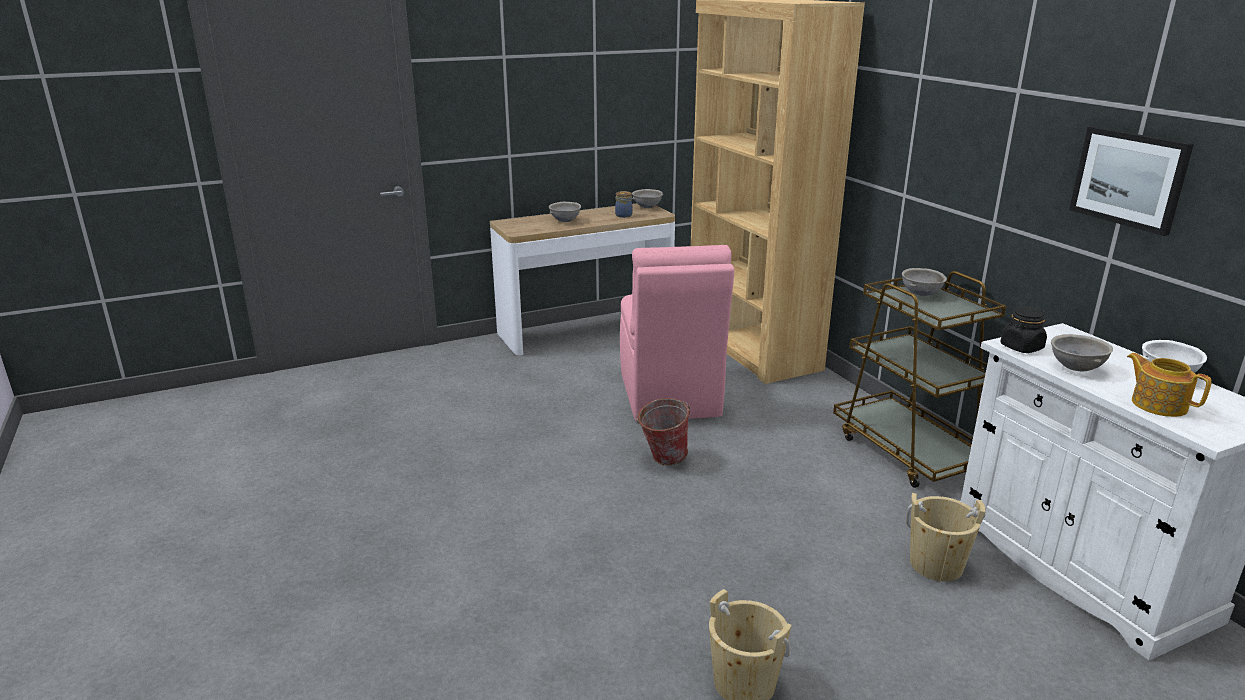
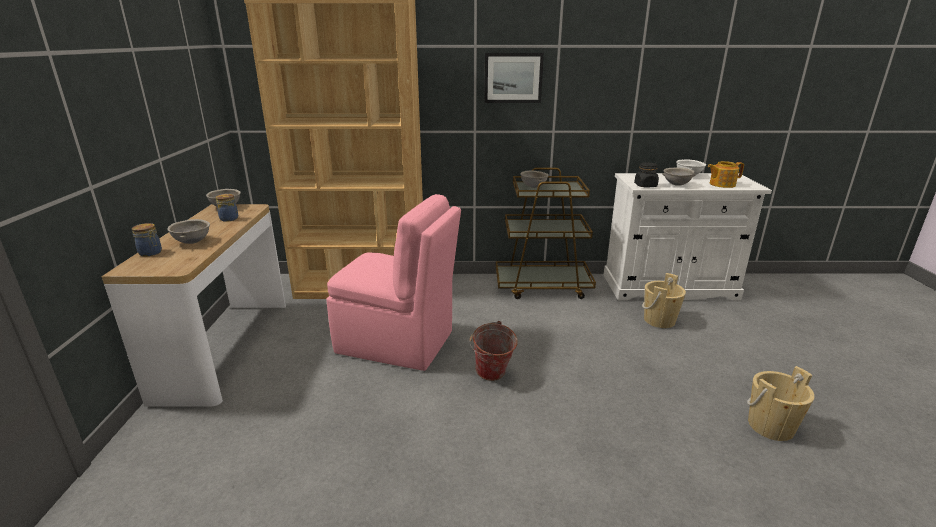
camera: 65 degrees left, 0 degrees up
picture [1069,126,1194,236] -> picture moved to [484,53,544,103]
none -> jar [132,223,162,257]

